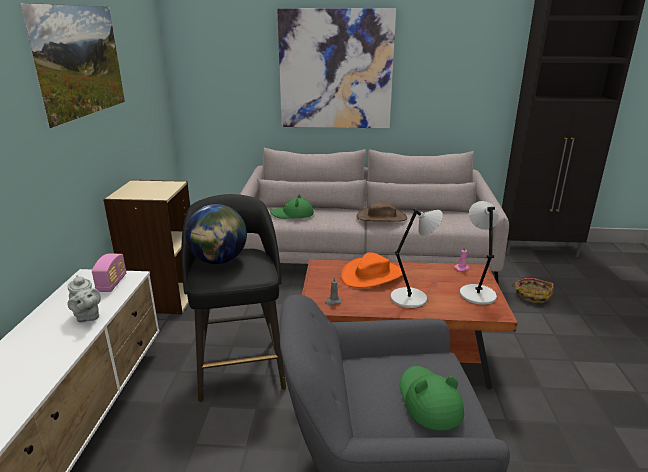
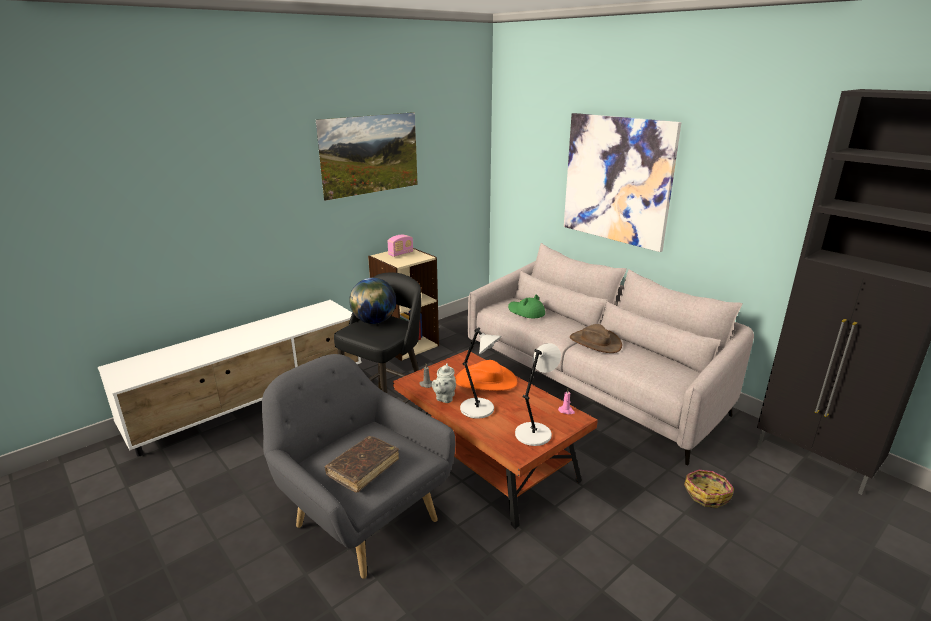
camera: 45 degrees right, 0 degrees up
grey teapot [68,275,101,322] -> grey teapot moved to [432,363,456,403]
radio [92,254,126,292] -> radio moved to [388,235,413,257]
green hat [400,366,464,431] -> brown book [325,436,399,493]

